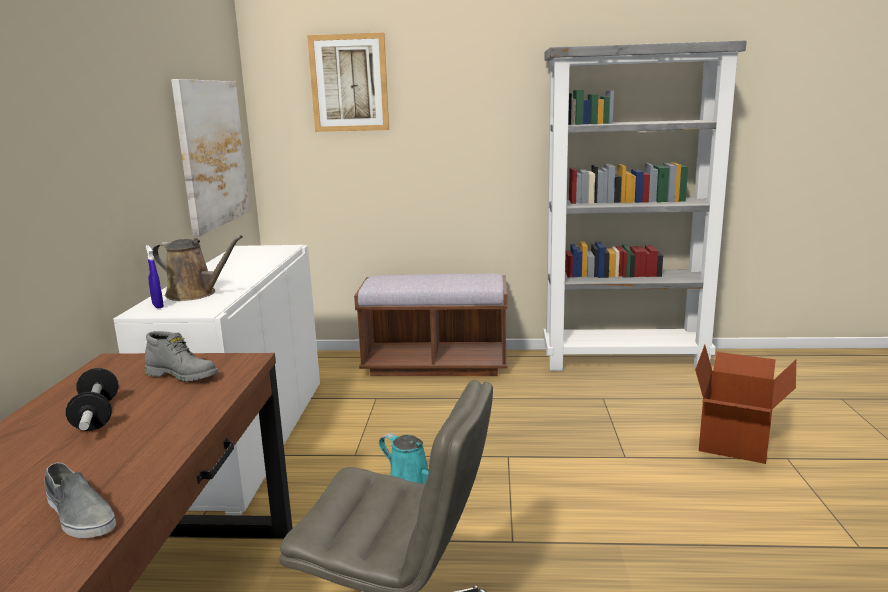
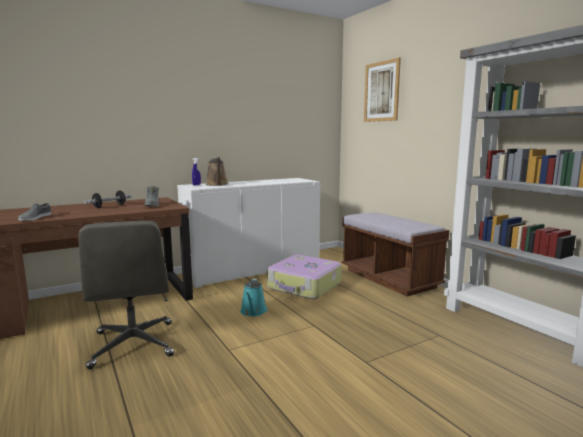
camera: 55 degrees right, 5 degrees down
picture [171,79,250,237] -> none
cardboard box [695,344,796,464] -> none
none -> suitcase [267,255,342,299]

